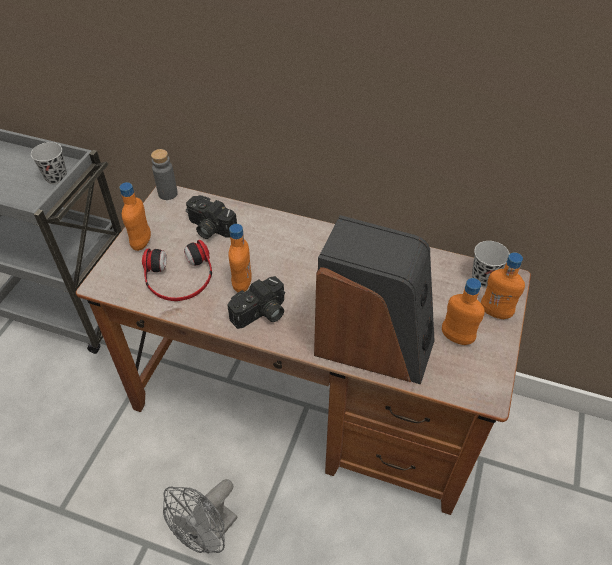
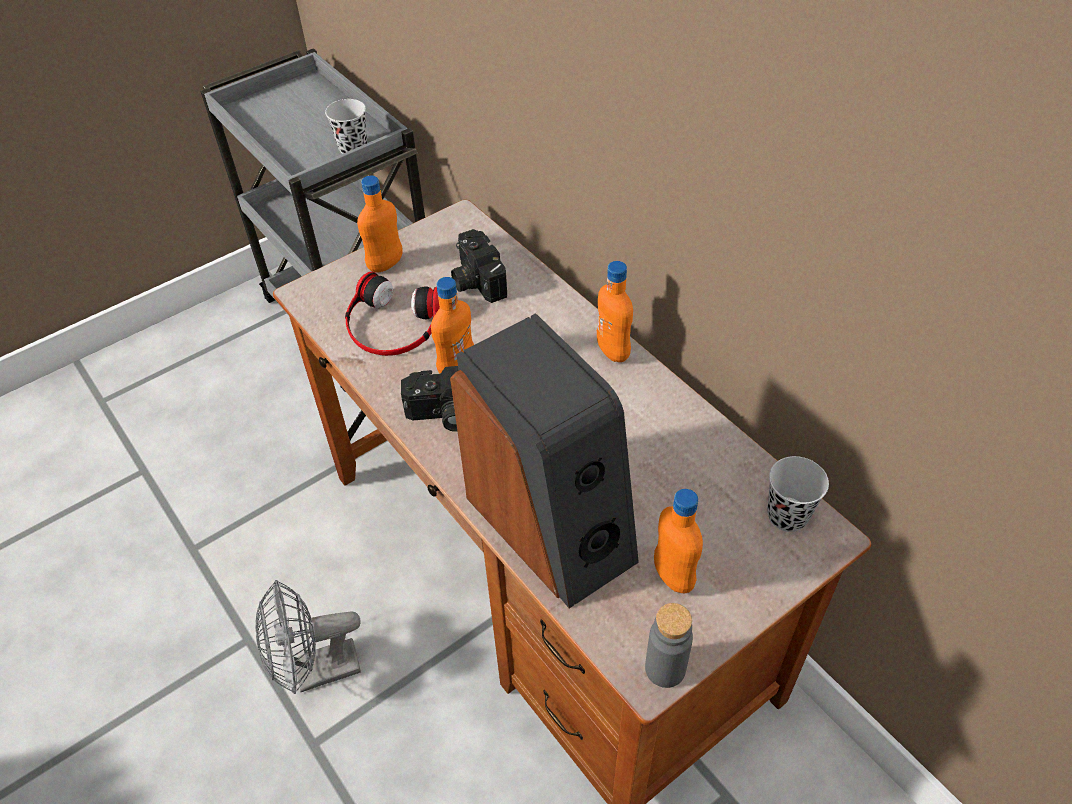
camera: 35 degrees right, 0 degrees up
grey bottle [151,149,178,200] -> grey bottle moved to [645,603,693,688]
orange bottle [481,252,525,319] -> orange bottle moved to [597,261,633,362]

